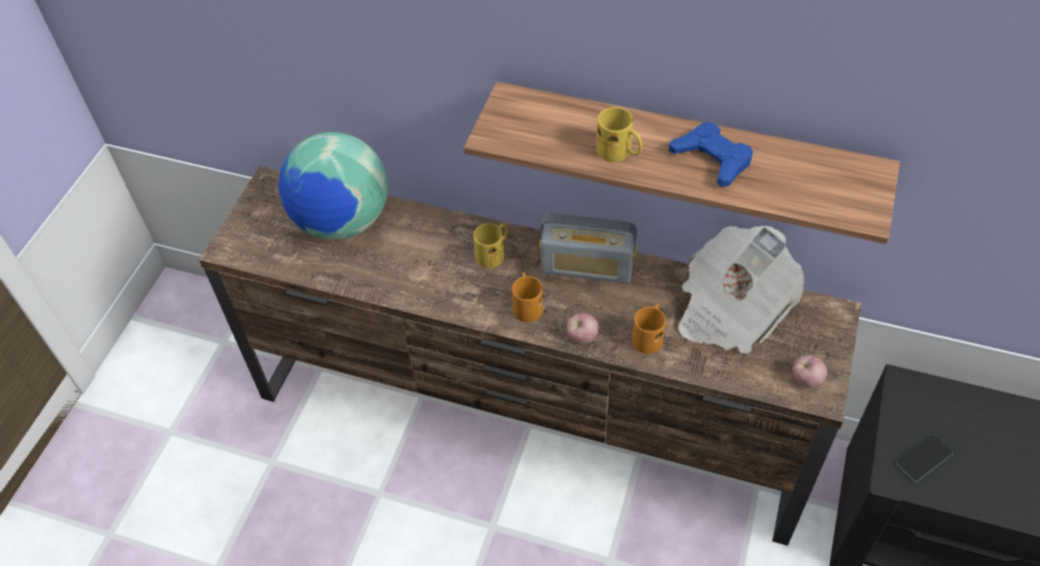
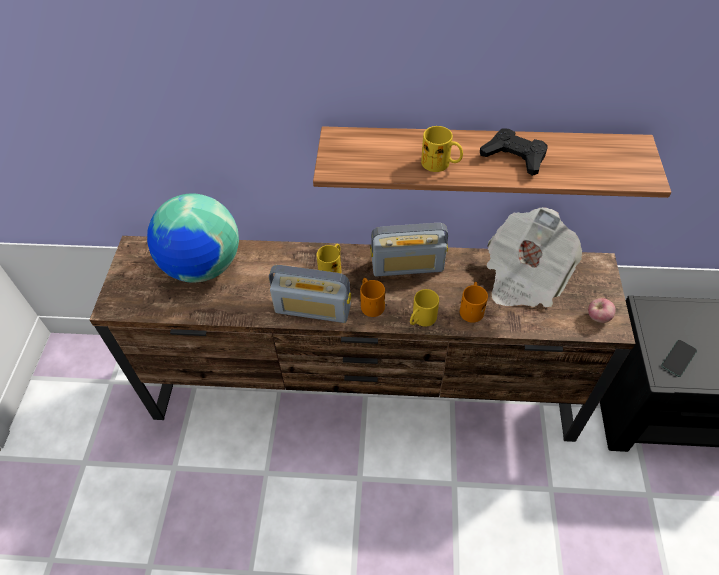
camera: 15 degrees left, 0 degrees up
apple [566,313,599,343] -> yellow mug [410,289,439,327]
blue game controller [669,122,753,187] -> black game controller [480,128,547,176]
none -> radio [269,265,351,323]

